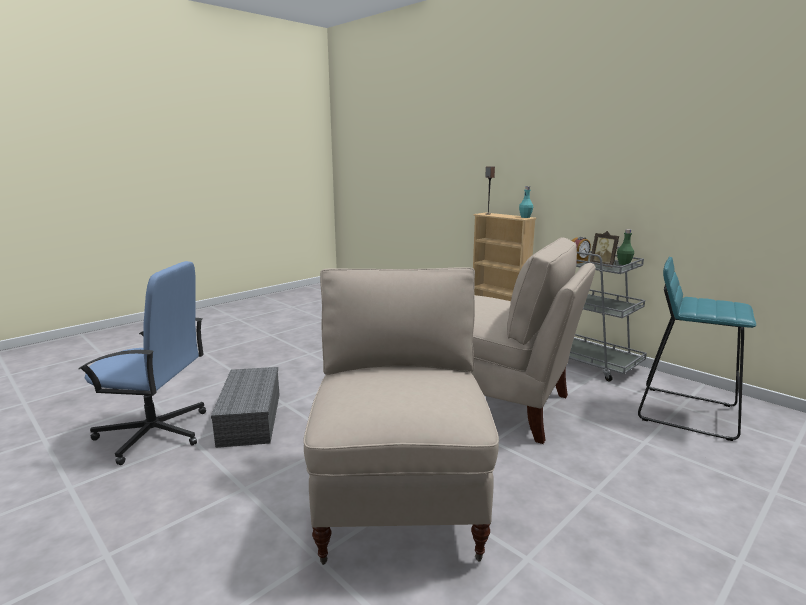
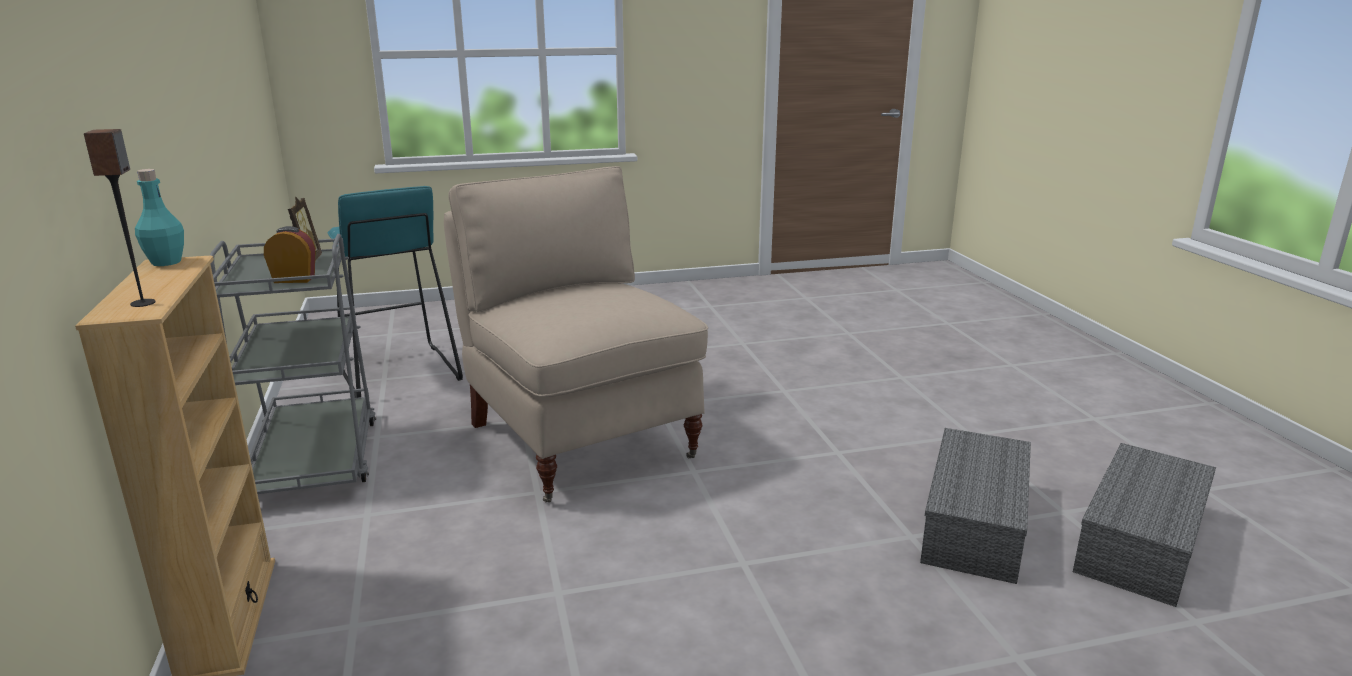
camera: 150 degrees left, 5 degrees up
blue office chair [78,261,206,465] -> grey storage box [1073,443,1216,607]
beige chair [303,267,499,565] -> none
green bottle [617,229,634,265] -> none

